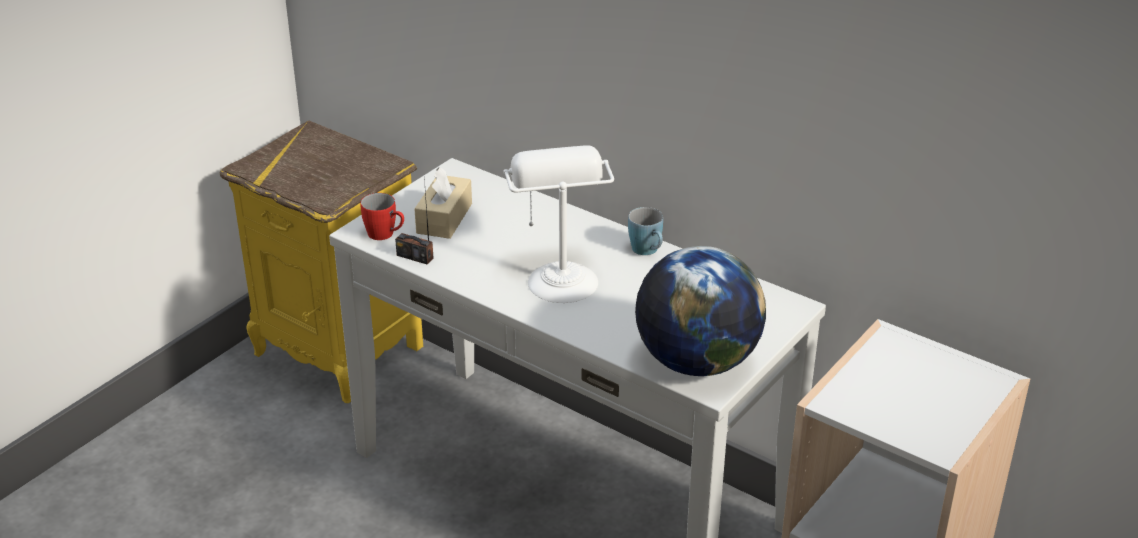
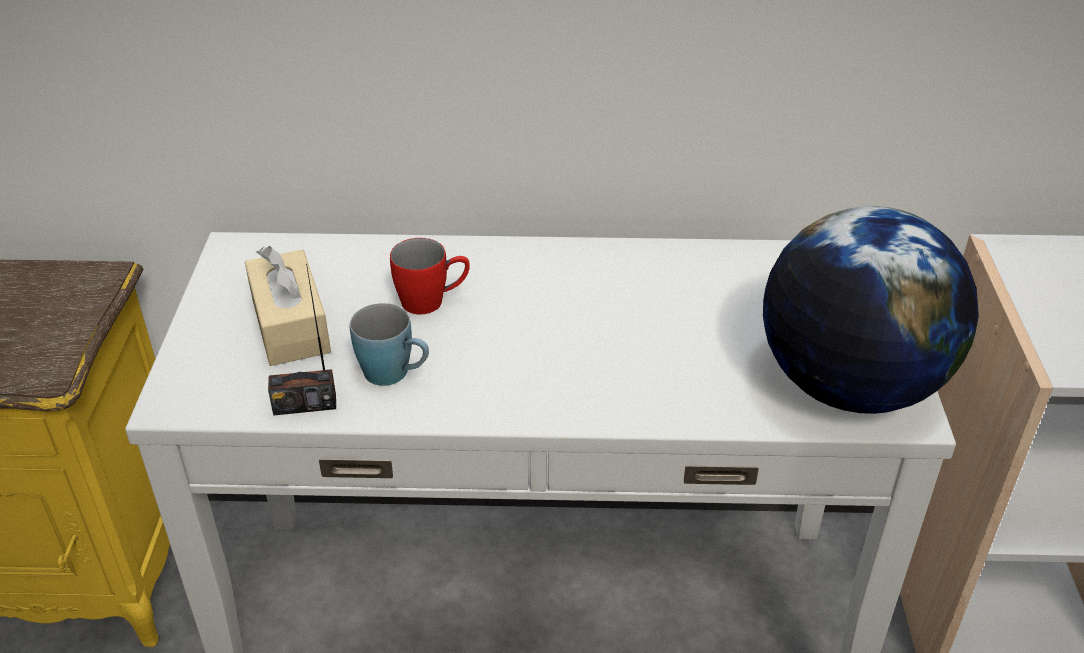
camera: 35 degrees left, 5 degrees up
red mug [360,193,404,240] -> red mug moved to [390,238,470,315]
white table lamp [503,146,614,303] -> none
blue mug [628,207,663,255] -> blue mug moved to [349,303,429,386]

